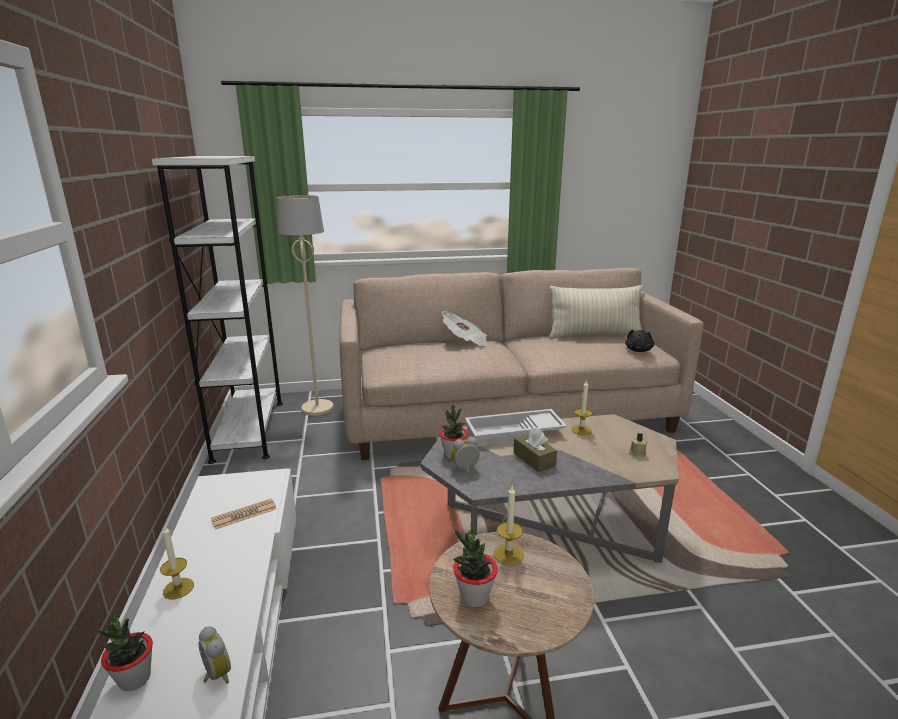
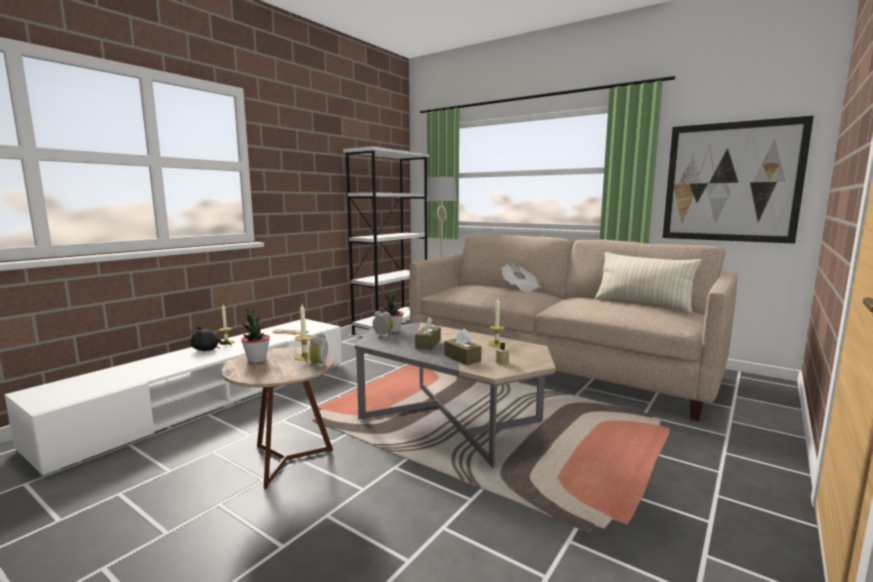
camera: 45 degrees right, 10 degrees down
potted plant [97,614,153,691] -> none
alarm clock [198,627,231,684] -> alarm clock moved to [309,332,328,369]
white tray [465,409,567,446] -> none
black plush toy [625,329,654,352] -> black plush toy moved to [191,326,231,351]
none -> brown tissue box [444,328,482,365]
none -> picture [663,116,814,244]

